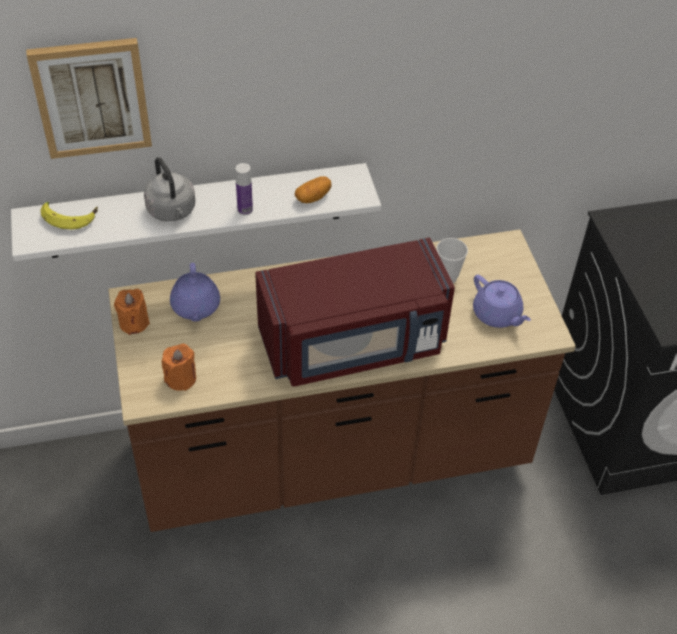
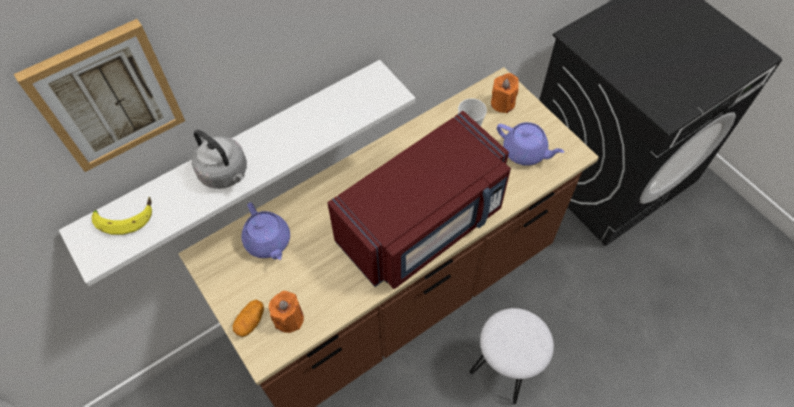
camera: 20 degrees left, 10 degrees up
orange candle [114,289,150,335] -> orange candle moved to [491,73,519,113]
bottle [235,163,253,215] -> none
potato [294,176,332,203] -> potato moved to [232,300,264,337]
none -> white stool [469,308,554,405]

